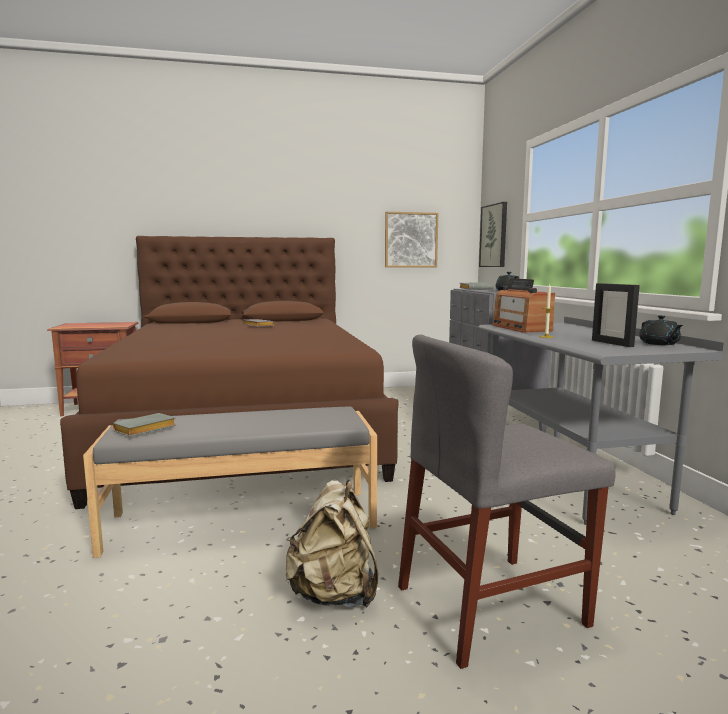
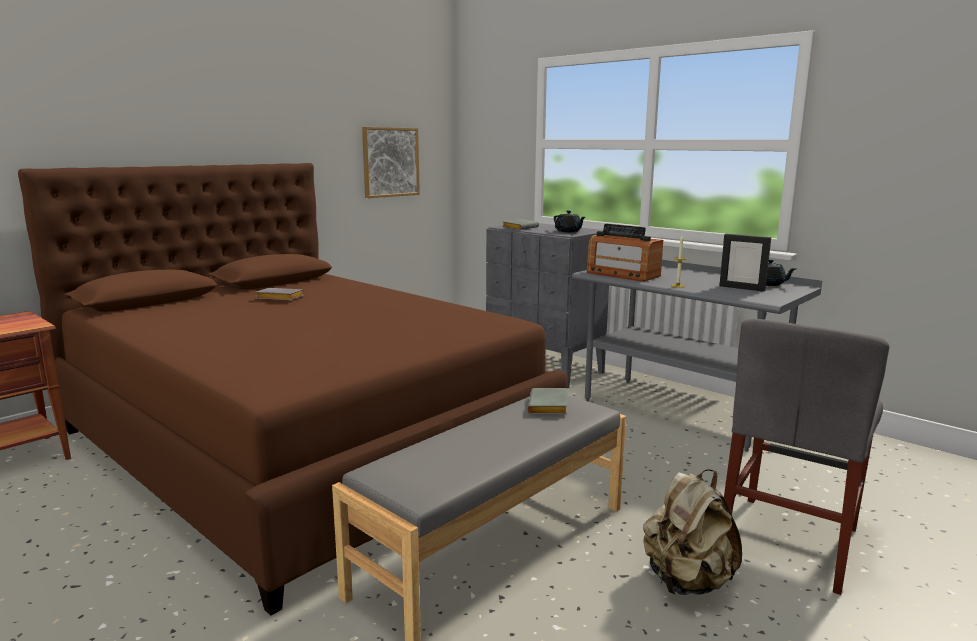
camera: 35 degrees left, 5 degrees up
grey book [113,413,176,437] -> grey book moved to [528,388,567,414]
picture [479,202,507,267] -> none

